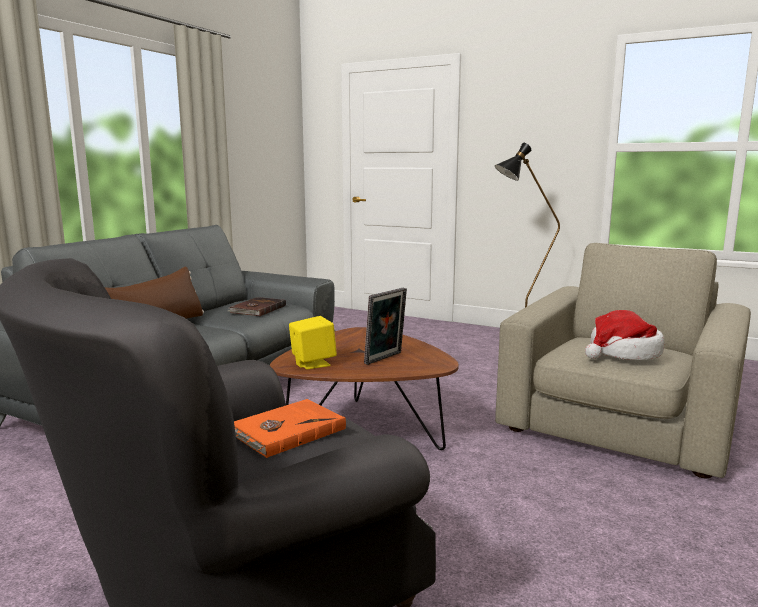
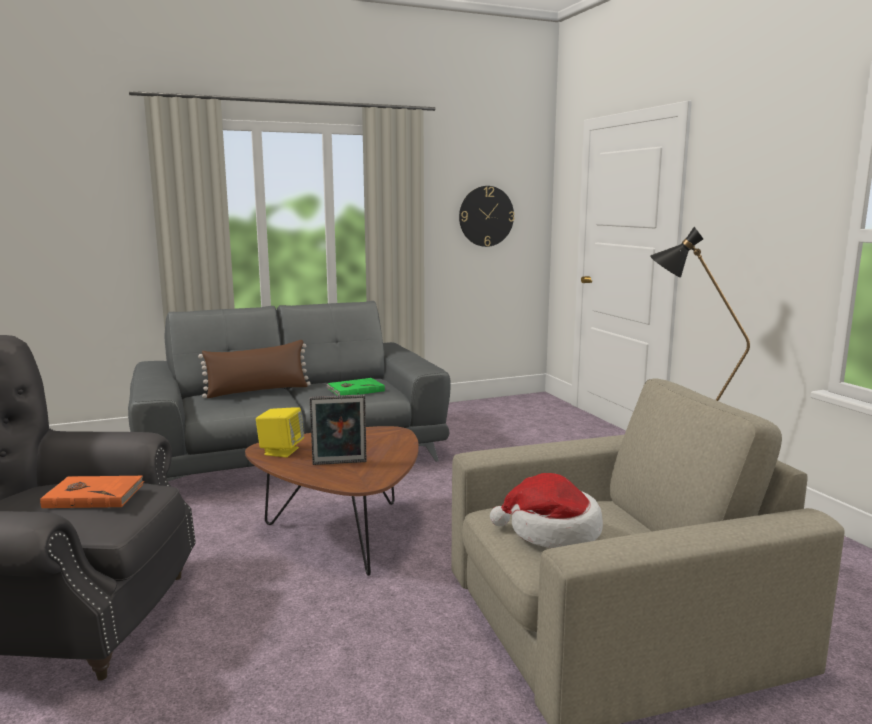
camera: 40 degrees right, 0 degrees up
brown book [228,297,286,316] -> green book [326,378,385,395]
none -> wall clock [459,186,514,247]

